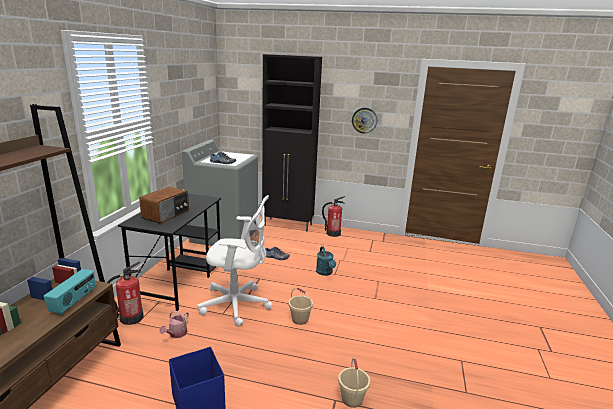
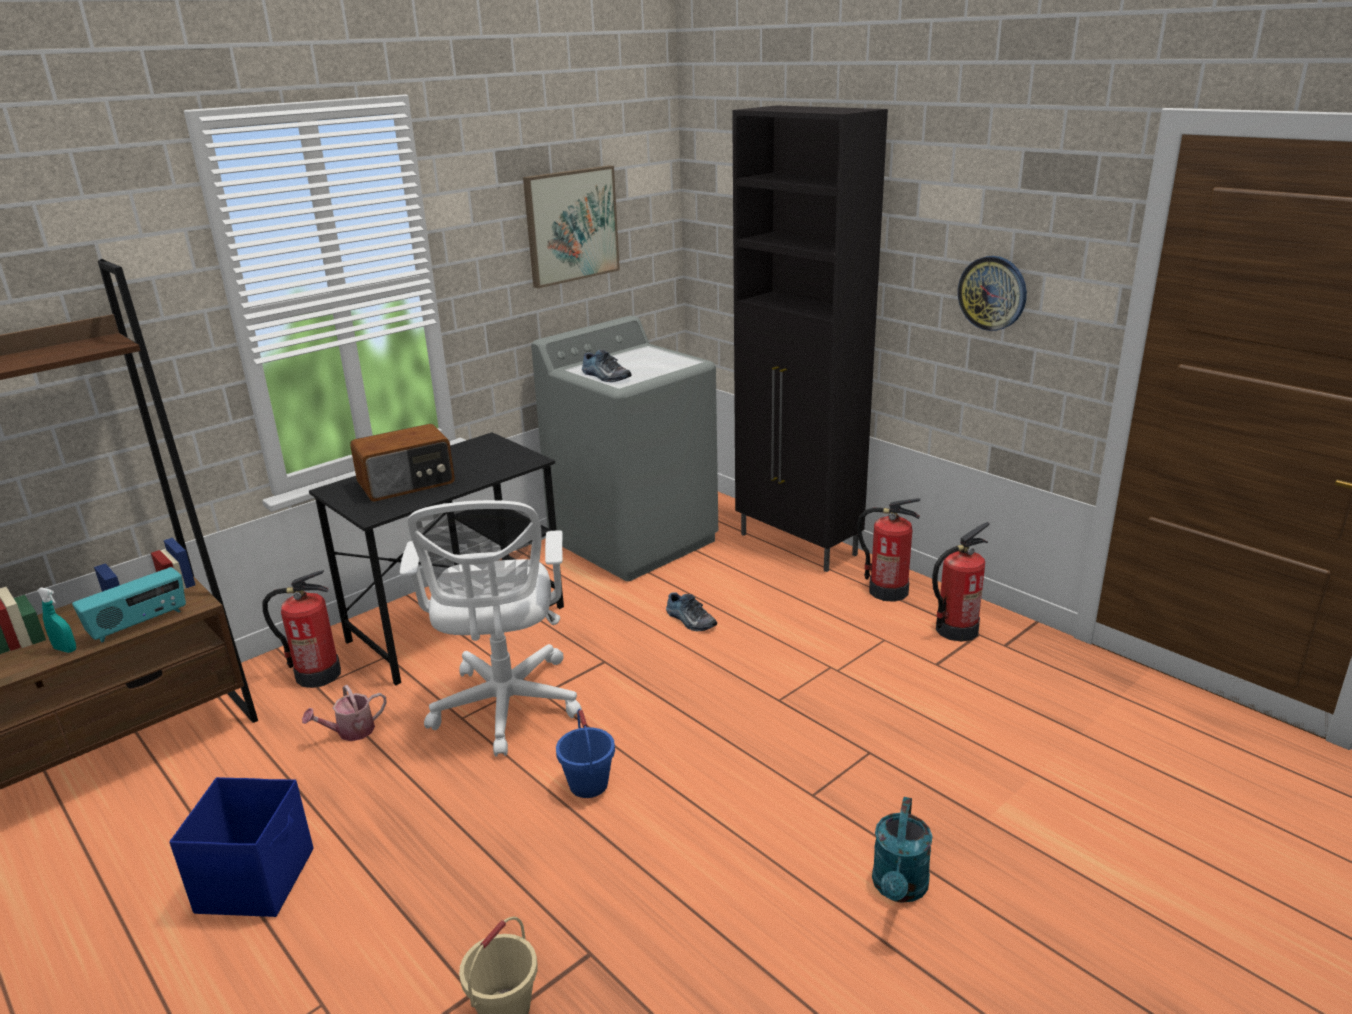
camera: 35 degrees right, 5 degrees up
white office chair [197,195,273,327] -> white office chair turned 45 degrees clockwise [400,500,582,757]
beige bucket [289,288,313,325] -> blue bucket [556,709,615,798]
turquoise watering can [316,246,336,276] -> turquoise watering can moved to [872,797,933,903]
none -> turquoise spray bottle [37,587,76,653]
none -> picture [523,165,620,288]
none -> fire extinguisher [932,522,990,642]

